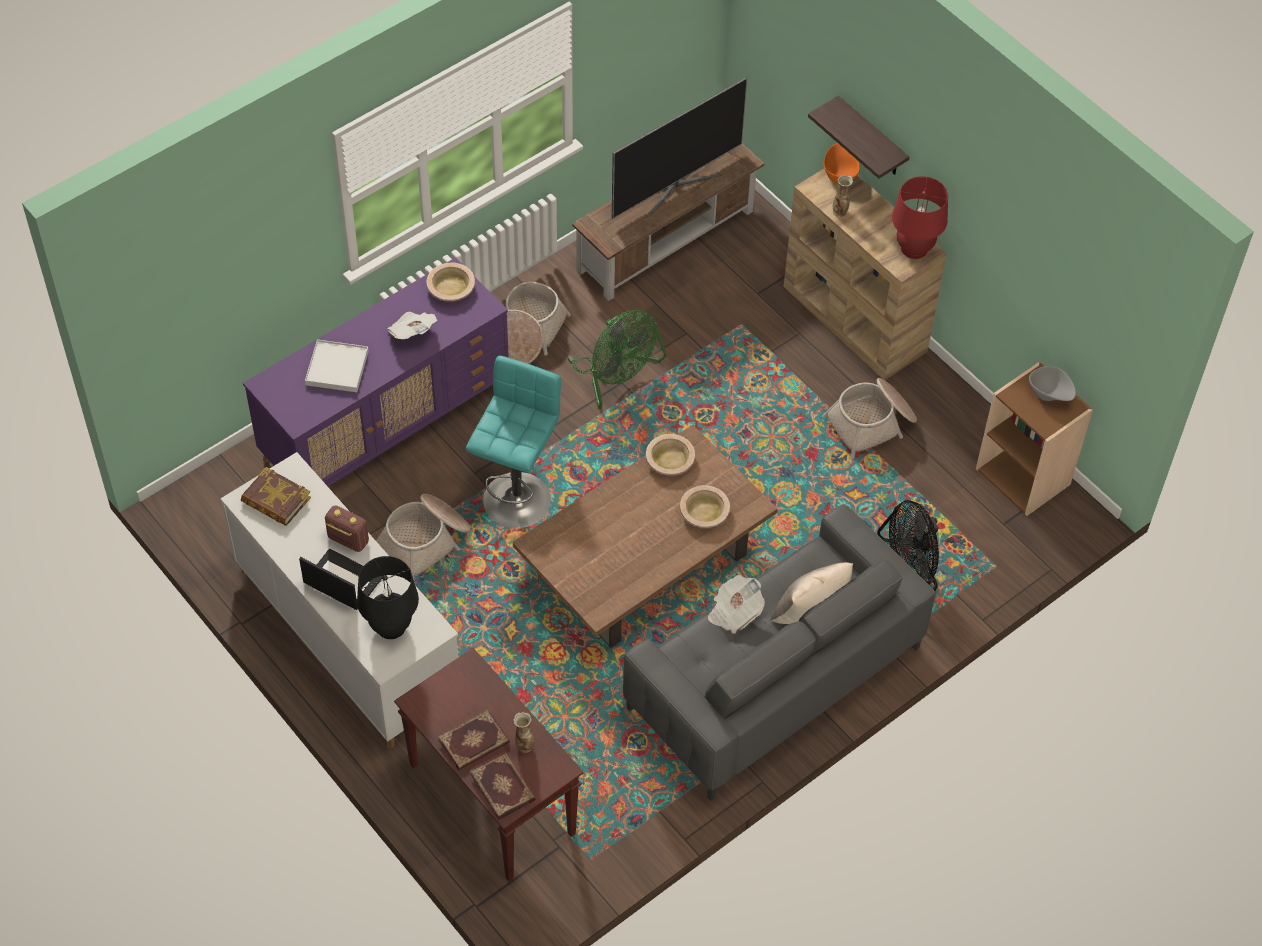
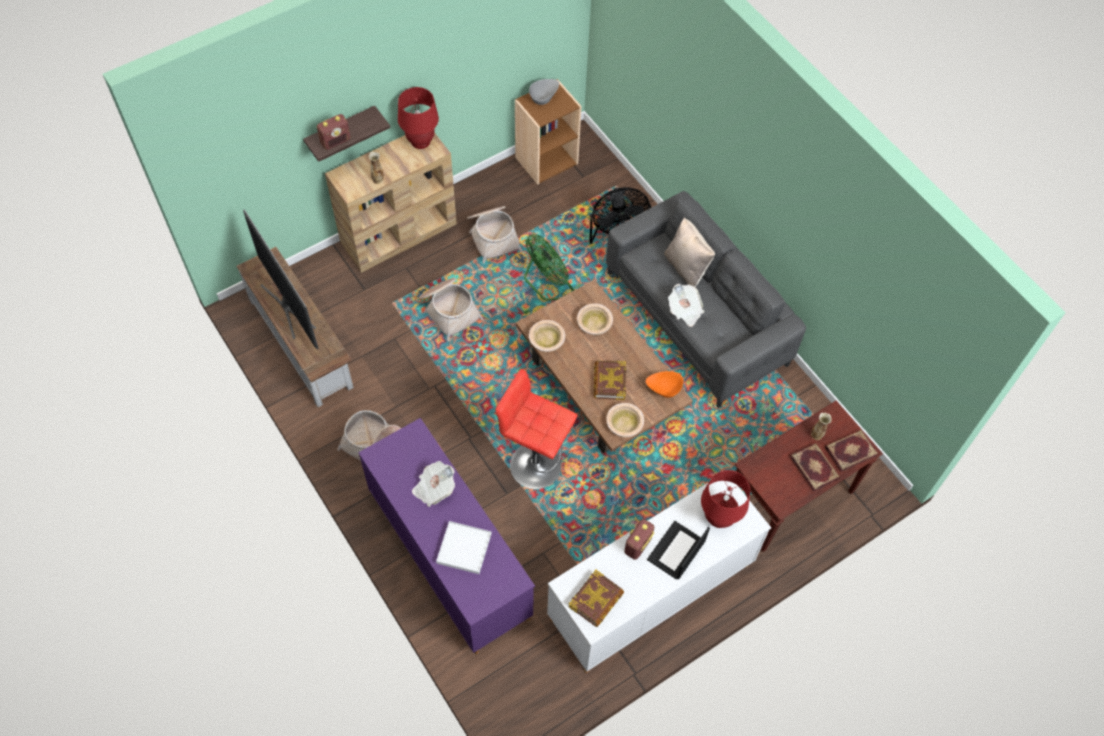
camera: 85 degrees left, 5 degrees up
black table lamp [357,556,419,639] -> red table lamp [701,470,750,528]
basket [376,494,470,580] -> basket moved to [419,278,484,341]
beige bowl [427,263,475,301] -> beige bowl moved to [606,403,644,437]
turquoise stool [466,356,561,528] -> red stool [495,369,578,489]
green fan [568,310,667,409] -> green fan moved to [523,234,574,314]
orange bowl [824,143,860,184] -> orange bowl moved to [646,371,683,398]
none -> radio [317,114,350,150]
none -> book [593,361,626,400]

